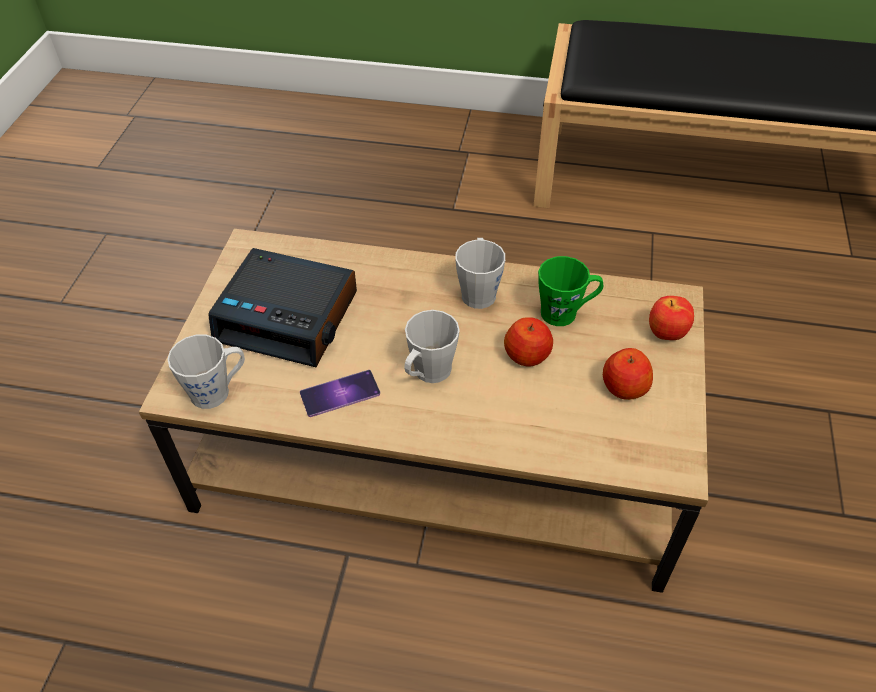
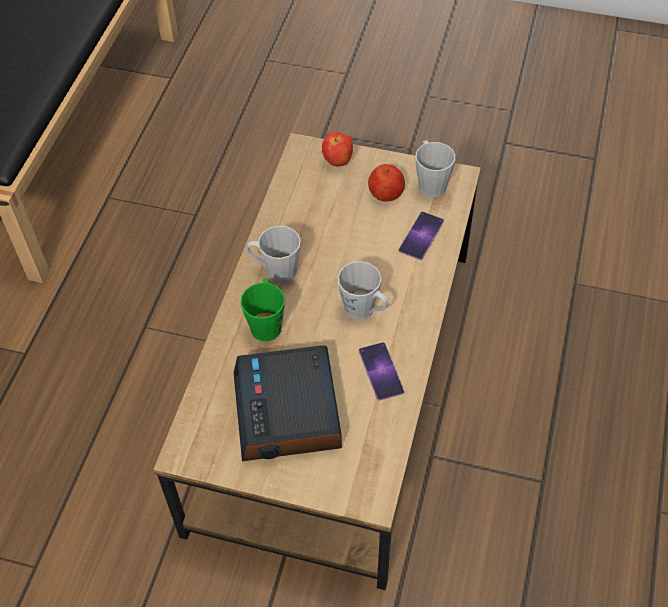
camera: 85 degrees left, 5 degrees up
grey mug [167,335,245,409] -> grey mug moved to [416,140,455,197]
alarm clock [208,248,357,367] -> alarm clock turned 150 degrees clockwise [234,345,342,461]
apple [504,317,553,366] -> none
green mug [538,256,604,326] -> green mug moved to [240,278,285,341]
none -> phone [399,212,444,260]

